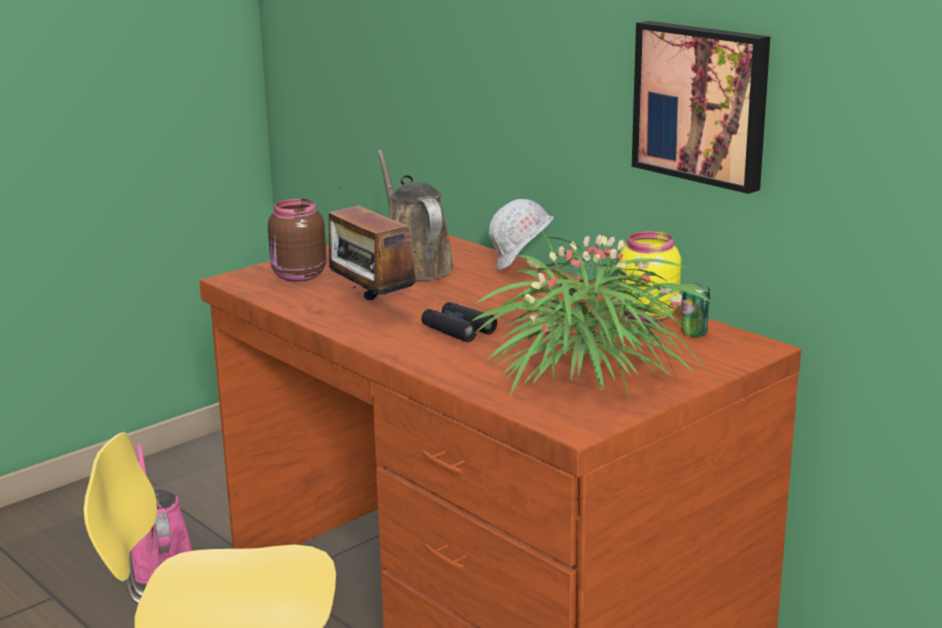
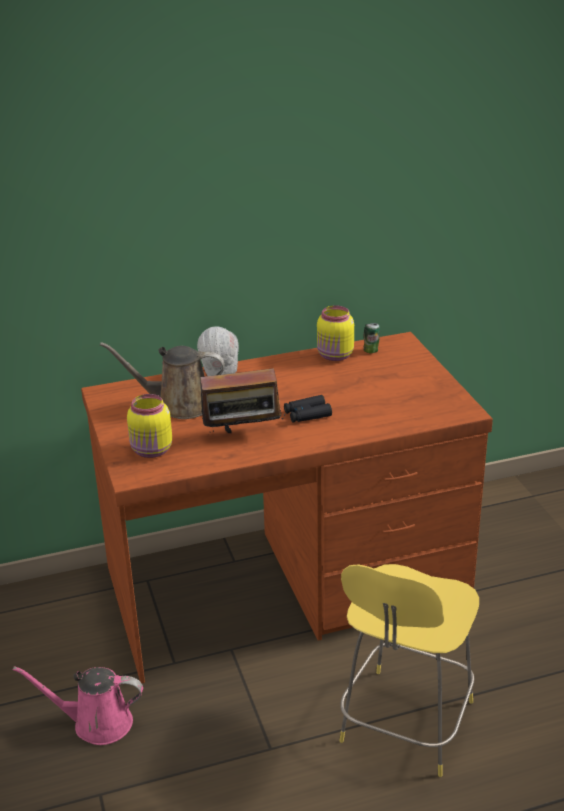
camera: 65 degrees left, 10 degrees up
brown jar [268,199,326,282] -> yellow jar [127,394,172,458]
potted plant [470,229,711,402] -> none
picture [632,21,770,194] -> none

